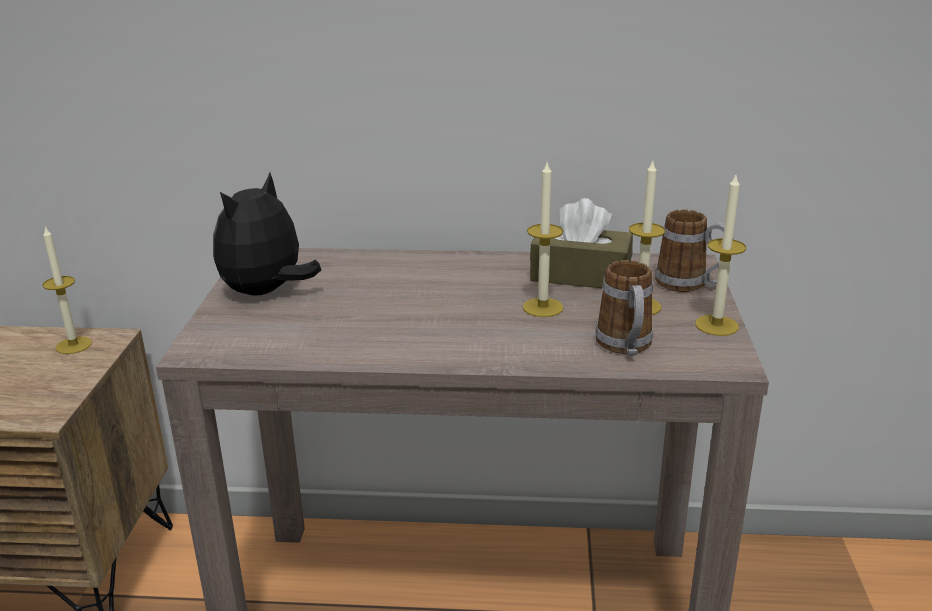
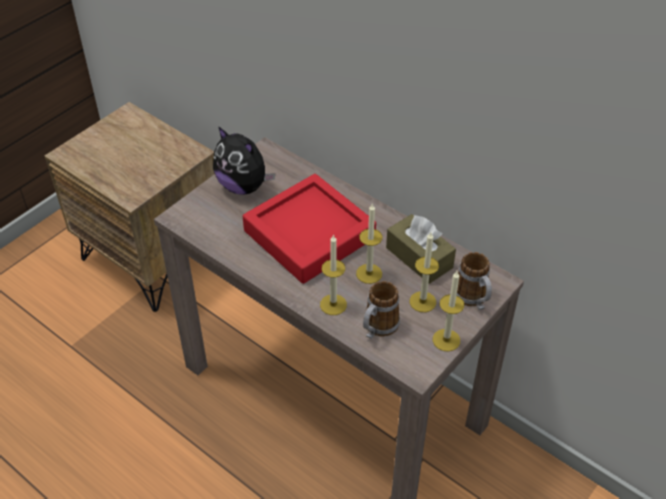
camera: 35 degrees right, 20 degrees up
candle [42,226,92,354] -> candle moved to [320,234,347,315]
plush toy [213,173,321,296] -> plush toy turned 120 degrees counterclockwise [213,126,275,195]
none -> red tray [243,174,376,284]

